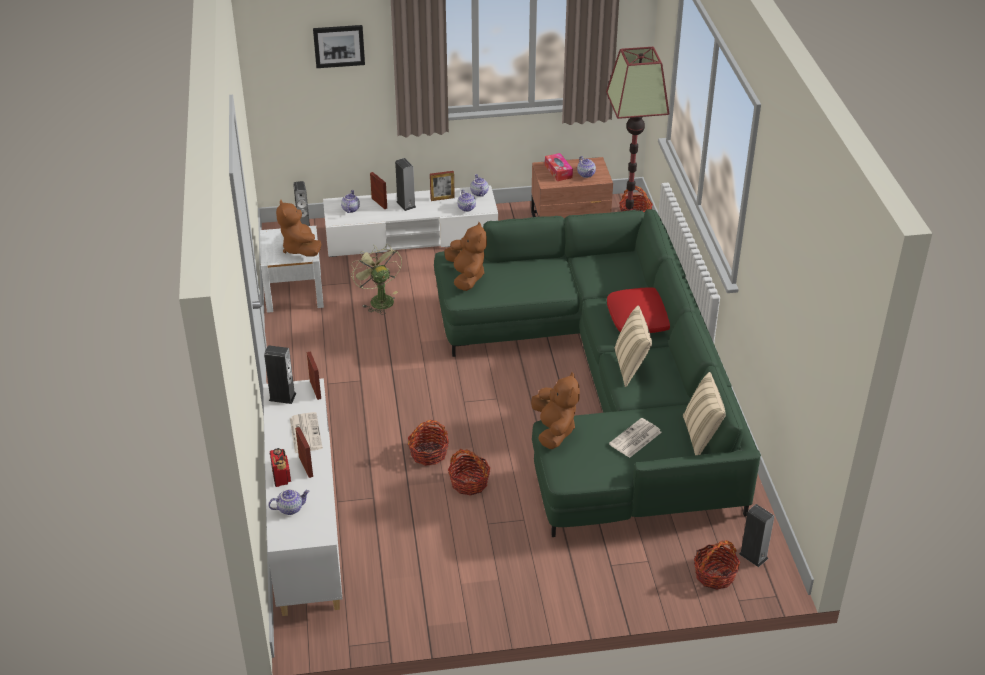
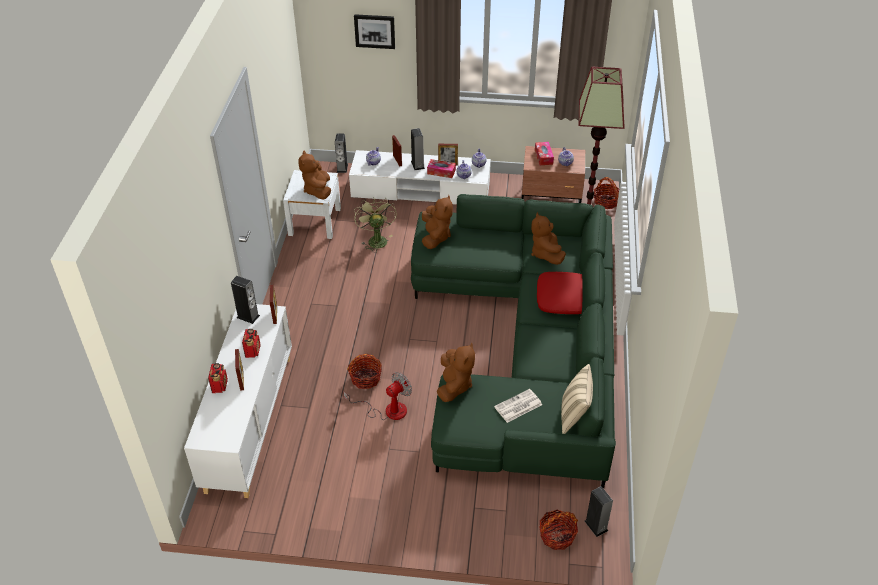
camera: 15 degrees right, 5 degrees up
teapot [268,489,310,515] -> none
newspaper [290,412,323,453] -> radio [242,329,260,358]
basket [448,449,491,496] -> fan [343,372,412,420]
beige pillow [614,306,652,387] -> none
none -> tissue box [427,159,456,178]
none -> brown plush toy [531,212,566,265]

